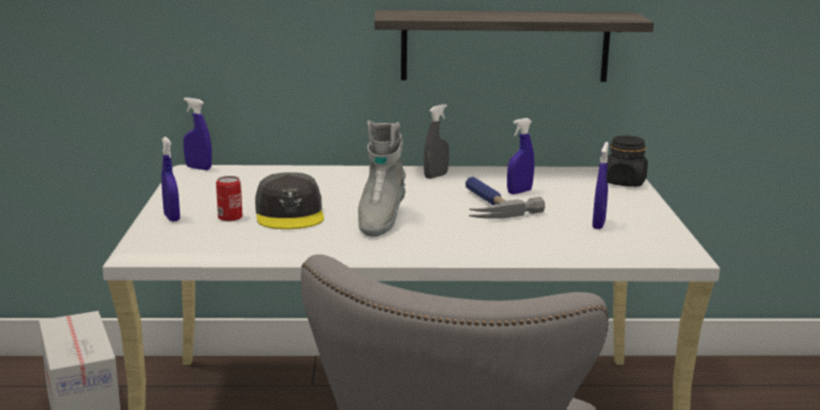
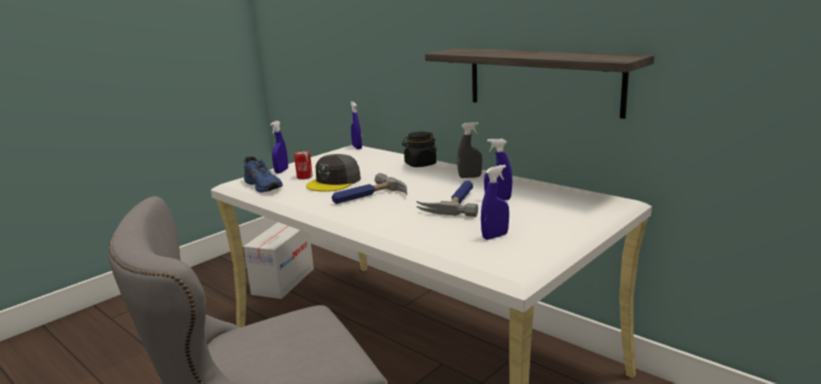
camera: 45 degrees right, 0 degrees up
grey boot [358,120,406,237] -> hammer [332,173,407,204]
black jar [606,136,648,187] -> black jar moved to [402,131,437,167]
none -> blue shoe [244,156,283,193]

